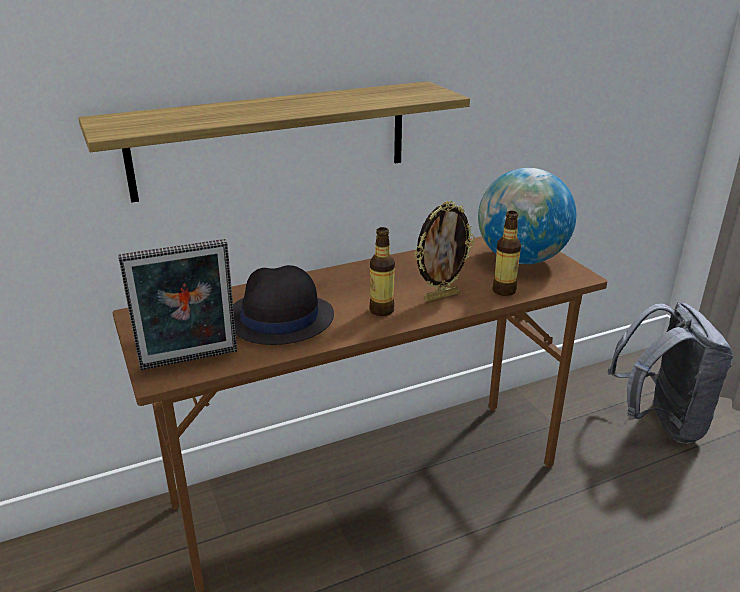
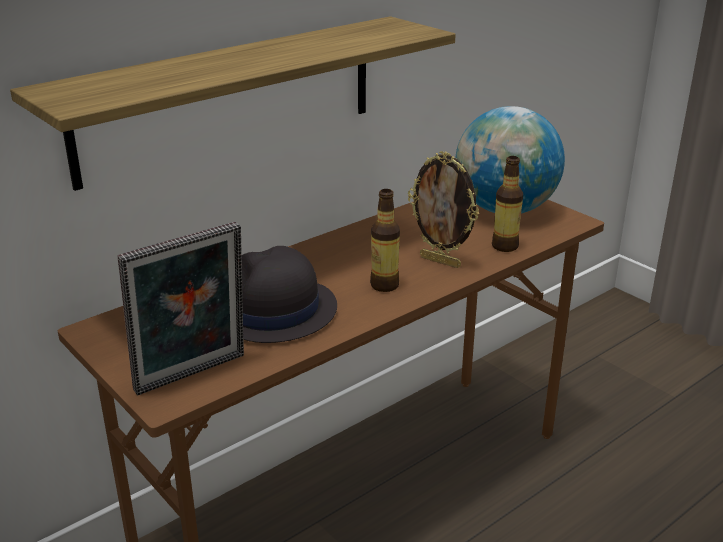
camera: 15 degrees left, 0 degrees up
picture frame [414,201,475,302] -> picture frame turned 75 degrees clockwise [408,151,479,268]
grey backpack [608,301,733,443] -> none

